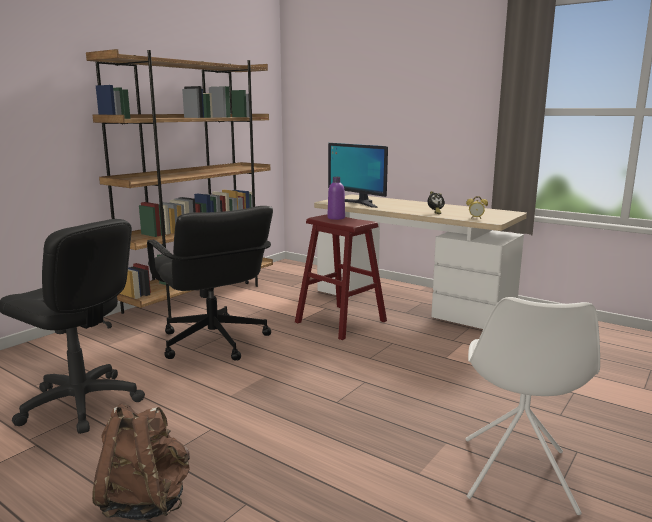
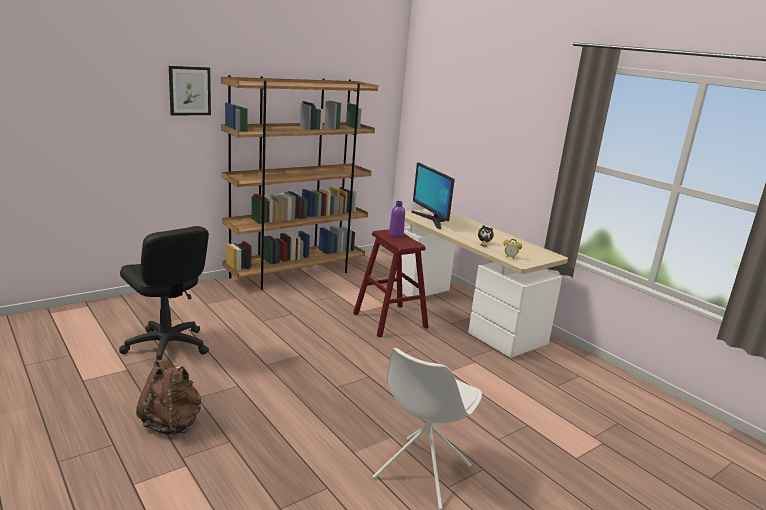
camera: 15 degrees right, 5 degrees up
black office chair [147,206,273,361] -> none
none -> picture [169,66,211,115]

